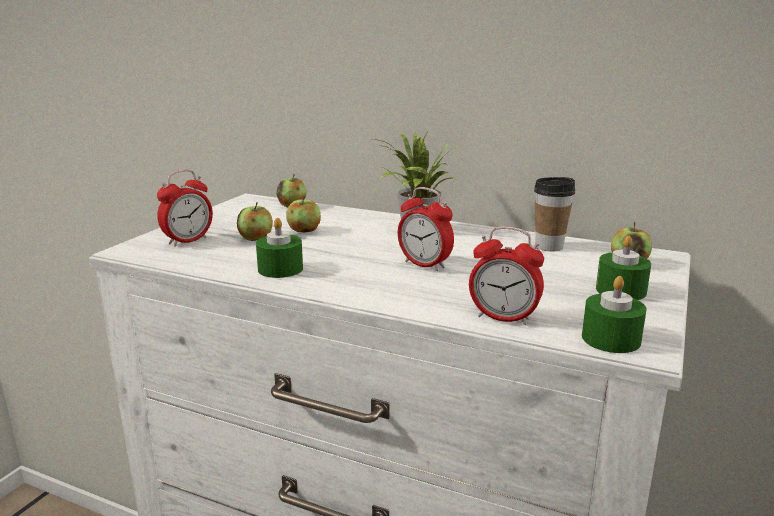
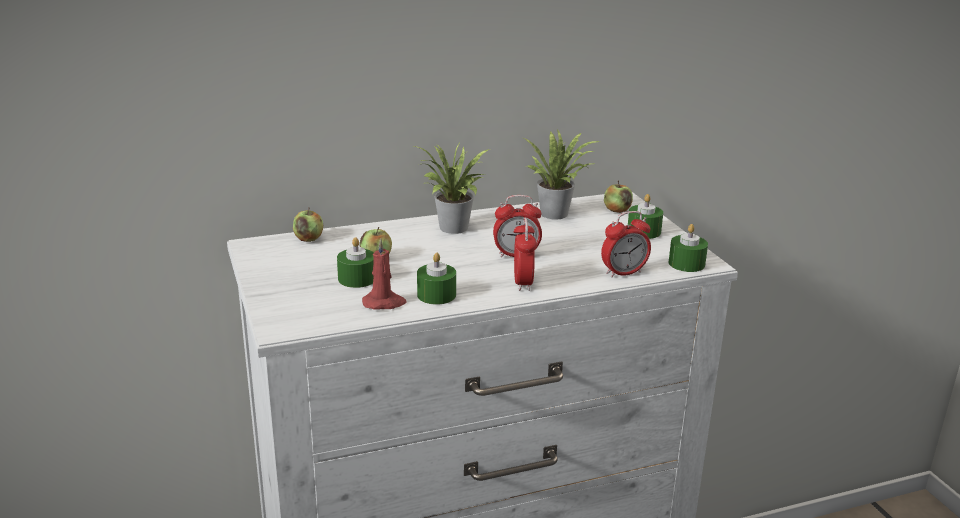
camera: 45 degrees left, 5 degrees up
alarm clock [157,170,213,247] -> alarm clock moved to [513,217,537,291]
apple [237,202,273,241] -> green candle [337,237,374,288]
cup [534,177,575,252] -> potted plant [523,128,601,220]
none -> red candle [362,239,407,310]

